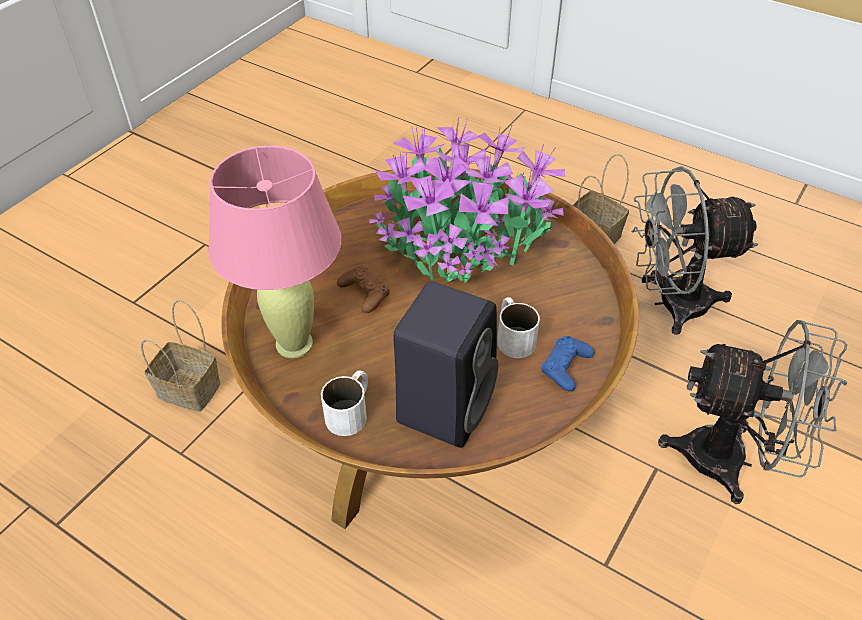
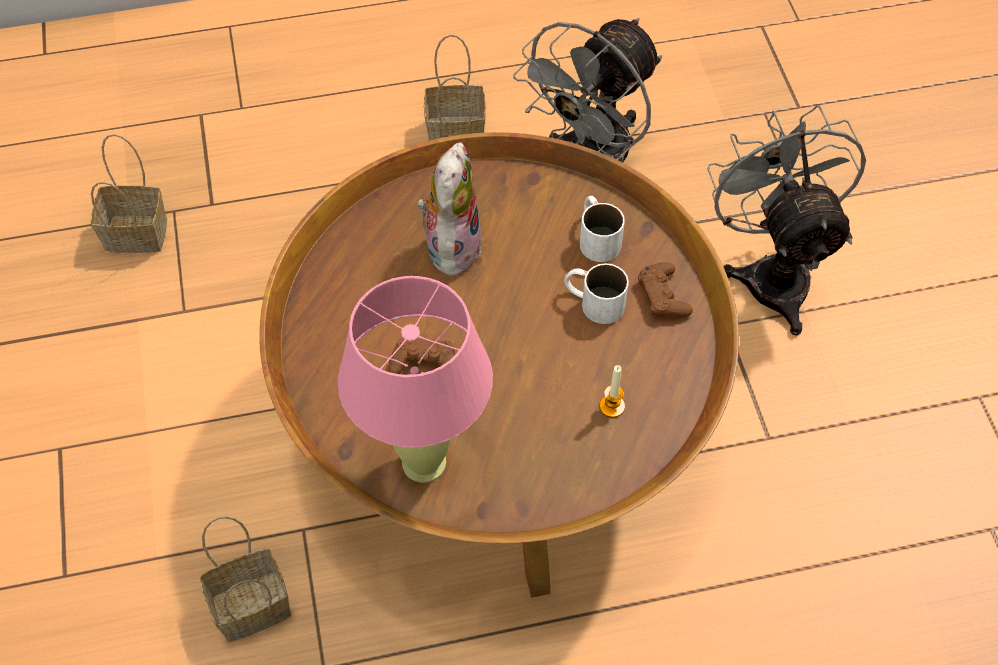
camera: 45 degrees left, 10 degrees up
white mug [321,370,368,436] -> white mug moved to [580,196,625,262]
potted plant [369,118,565,285] -> plush toy [417,142,481,276]
black speaker [393,281,498,448] -> candle [599,365,625,418]
blue game controller [541,336,594,391] -> brown game controller [638,262,693,317]
grey fan [658,320,847,504] -> grey fan turned 75 degrees counterclockwise [707,105,866,336]
none -> basket [91,134,167,253]

